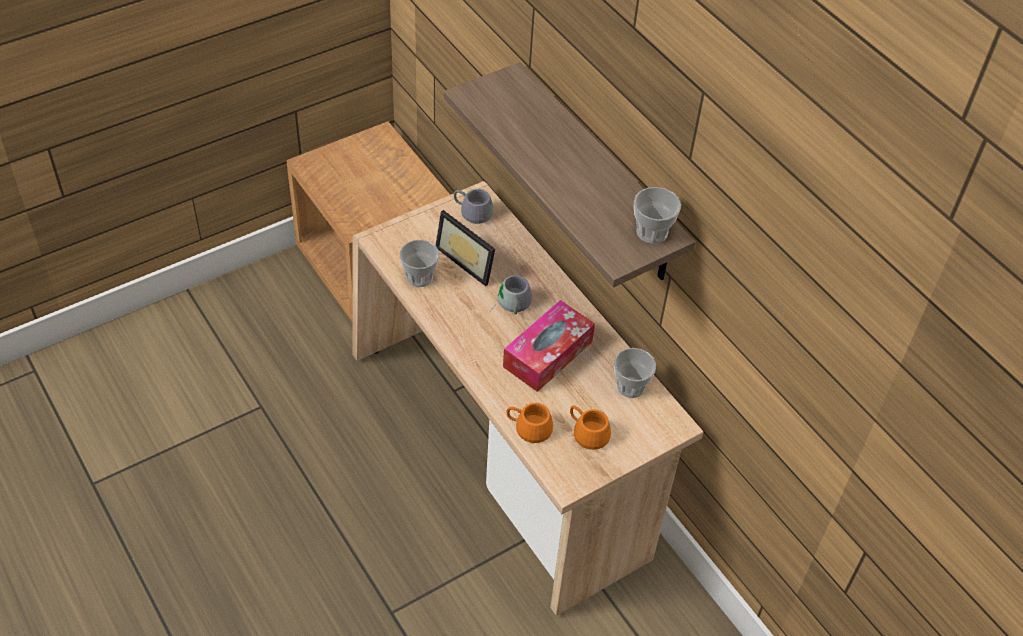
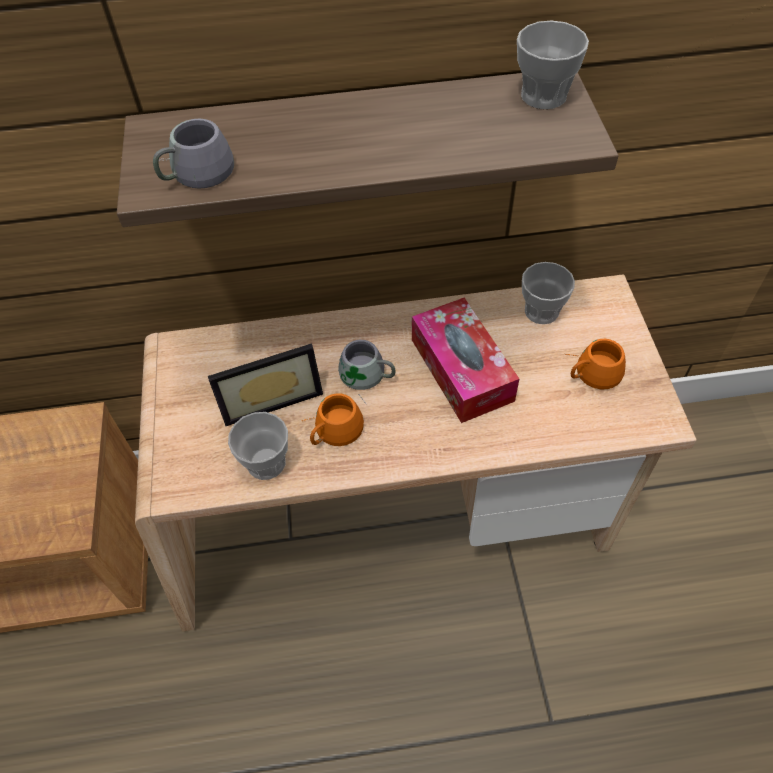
camera: 60 degrees left, 5 degrees up
grey mug [454,189,494,224] -> grey mug moved to [153,119,234,189]
orange mug [506,403,553,443] -> orange mug moved to [301,393,364,446]

